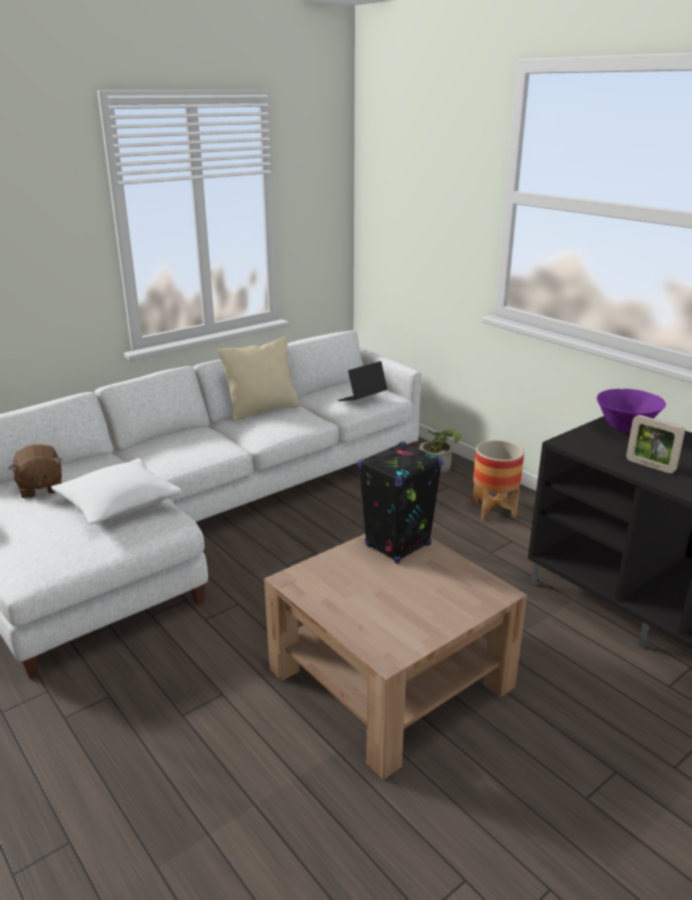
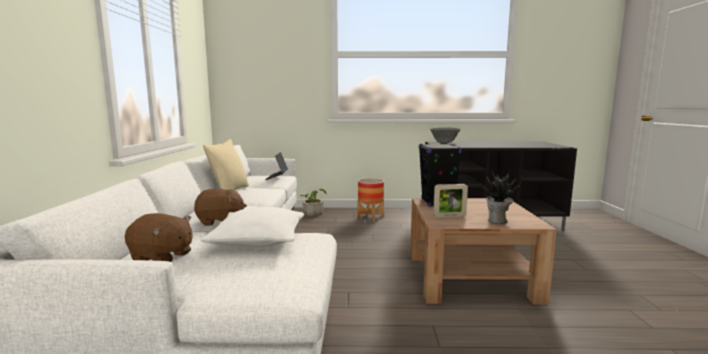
camera: 50 degrees left, 15 degrees down
purple bowl [597,389,666,432] -> grey bowl [430,128,461,143]
picture frame [626,415,685,474] -> picture frame moved to [433,184,468,218]
none -> brown plush toy [194,189,247,226]
none -> potted plant [481,171,521,224]

